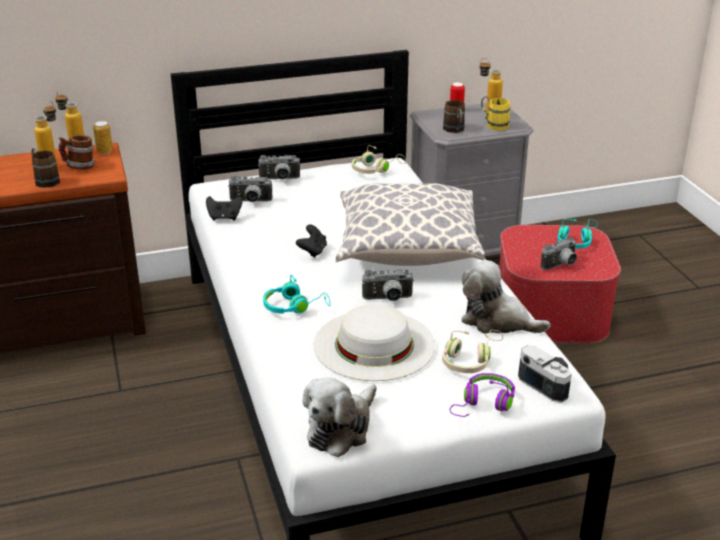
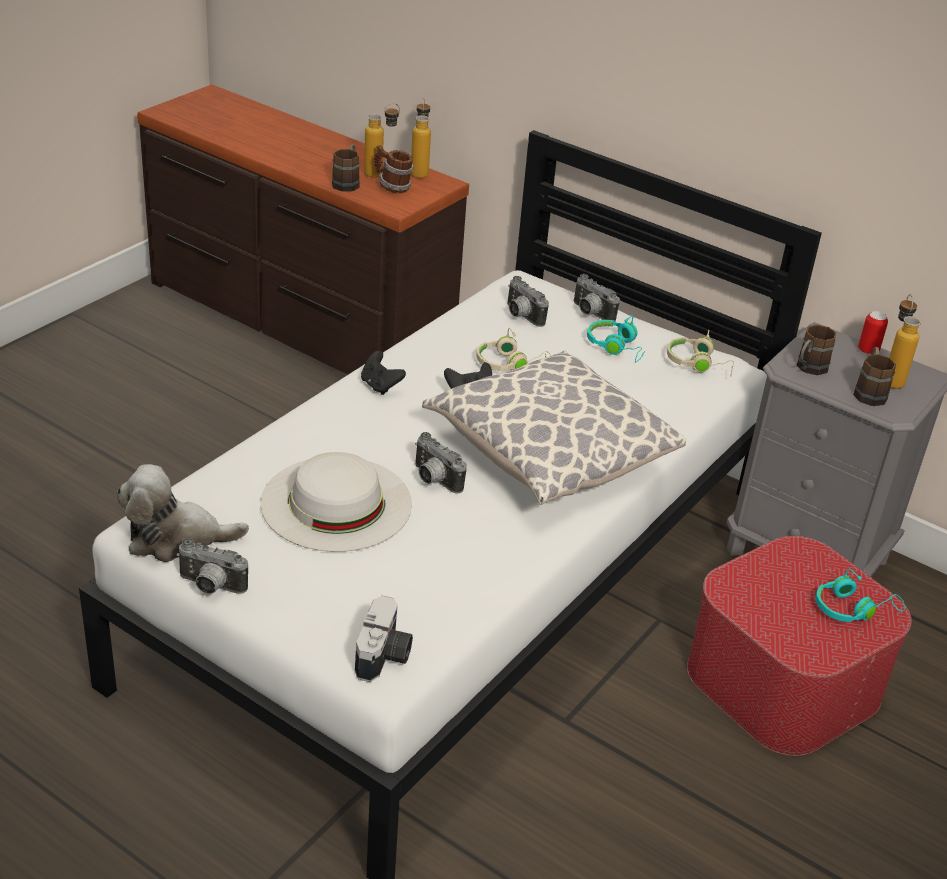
camera: 50 degrees right, 5 degrees up
can [93,121,113,154] -> none
black game controller [206,196,242,220] -> black game controller moved to [361,351,406,395]
turquoise headphones [263,275,330,314] -> turquoise headphones moved to [587,315,645,362]
beige headphones [442,330,503,373] -> beige headphones moved to [476,328,551,371]
purple headphones [450,373,515,417] -> none
plush toy [461,260,550,333] -> none
yellow mug [481,96,510,131] -> brown mug [853,347,896,406]
camera [541,237,577,270] -> camera moved to [177,538,248,594]

